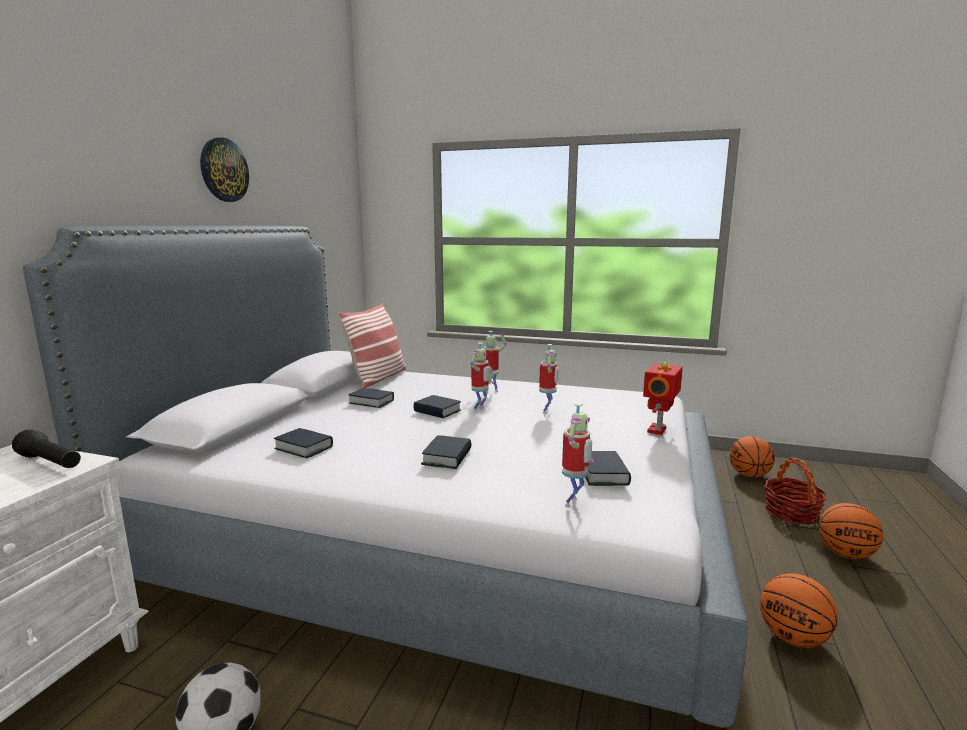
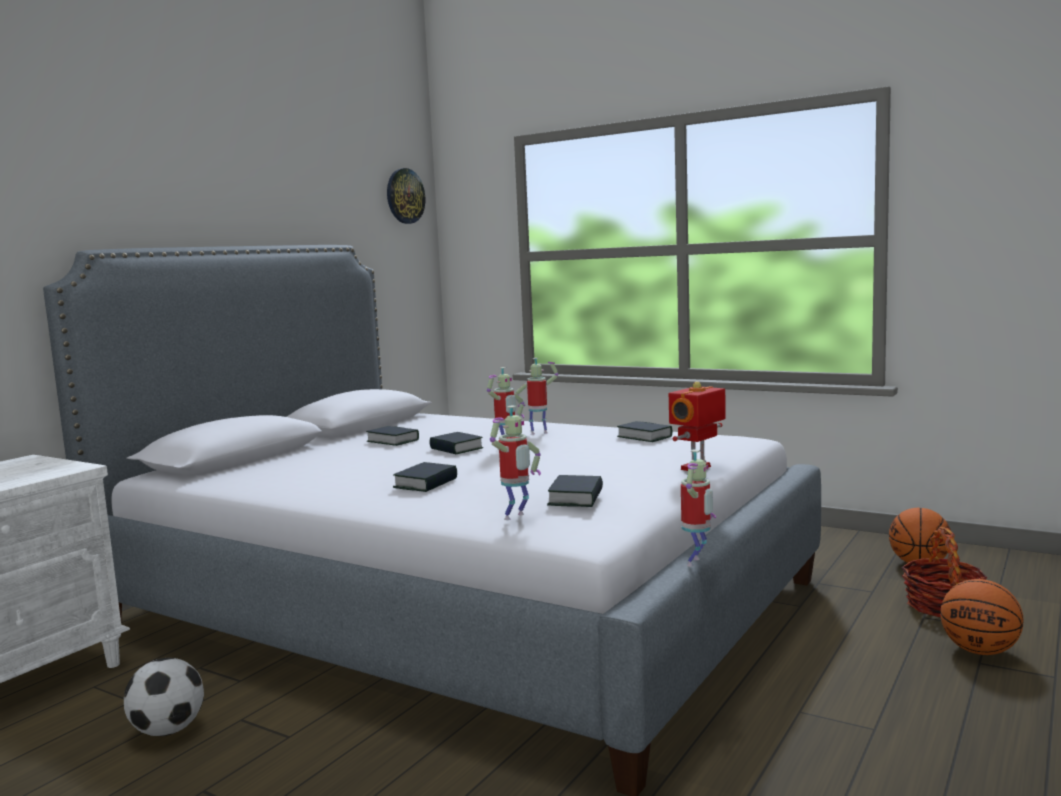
camera: 15 degrees right, 5 degrees down
black flashlight [12,429,81,468] -> none
wall clock [200,137,249,202] -> wall clock moved to [387,168,425,224]
book [274,428,333,458] -> book moved to [617,421,672,442]
pillow [338,303,406,388] -> none
toy robot [539,344,559,414] -> toy robot moved to [681,449,716,567]
basketball [760,574,838,648] -> none

